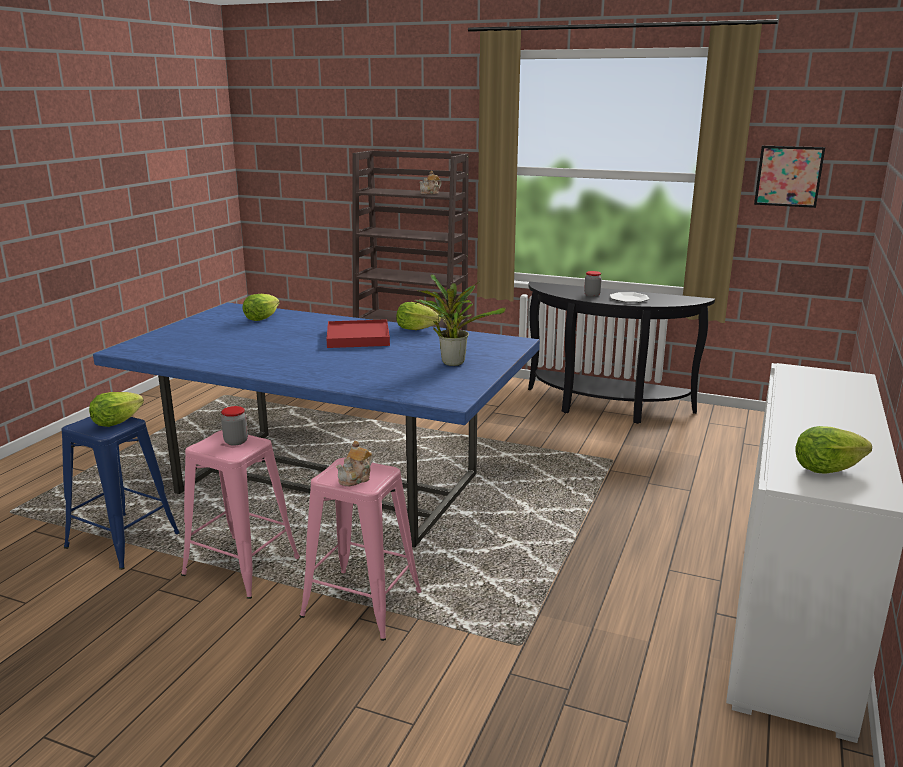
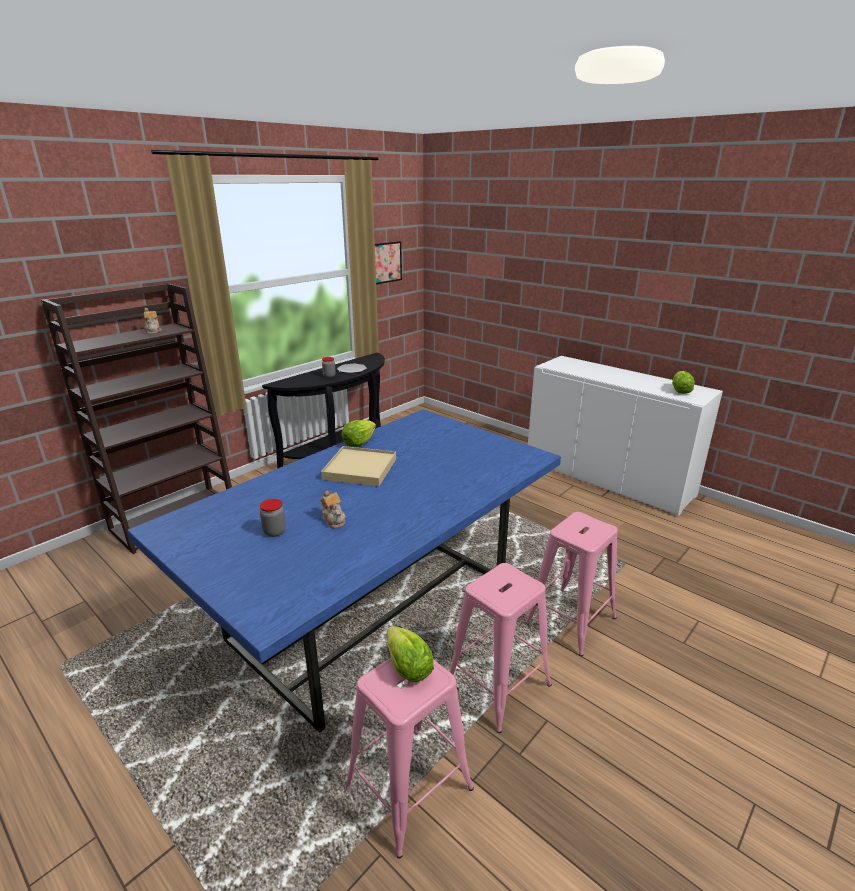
camera: 70 degrees left, 5 degrees up
blue stool [61,417,180,570] -> pink stool [345,658,474,859]
jar [221,406,248,446] -> jar moved to [260,499,286,537]
lettuce [243,294,280,321] -> none
red tray [326,319,390,348] -> beige tray [321,446,396,487]
teapot [336,441,373,486] -> teapot moved to [320,491,346,528]
potted plant [415,274,506,366] -> none

